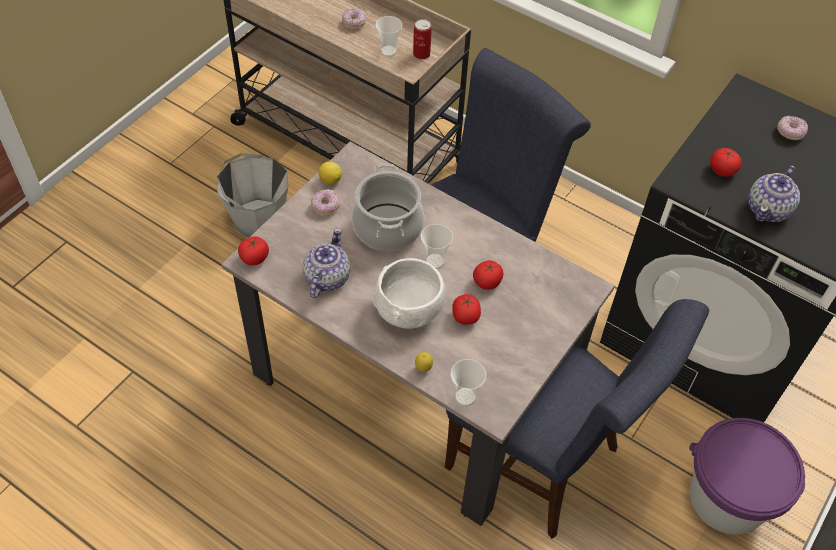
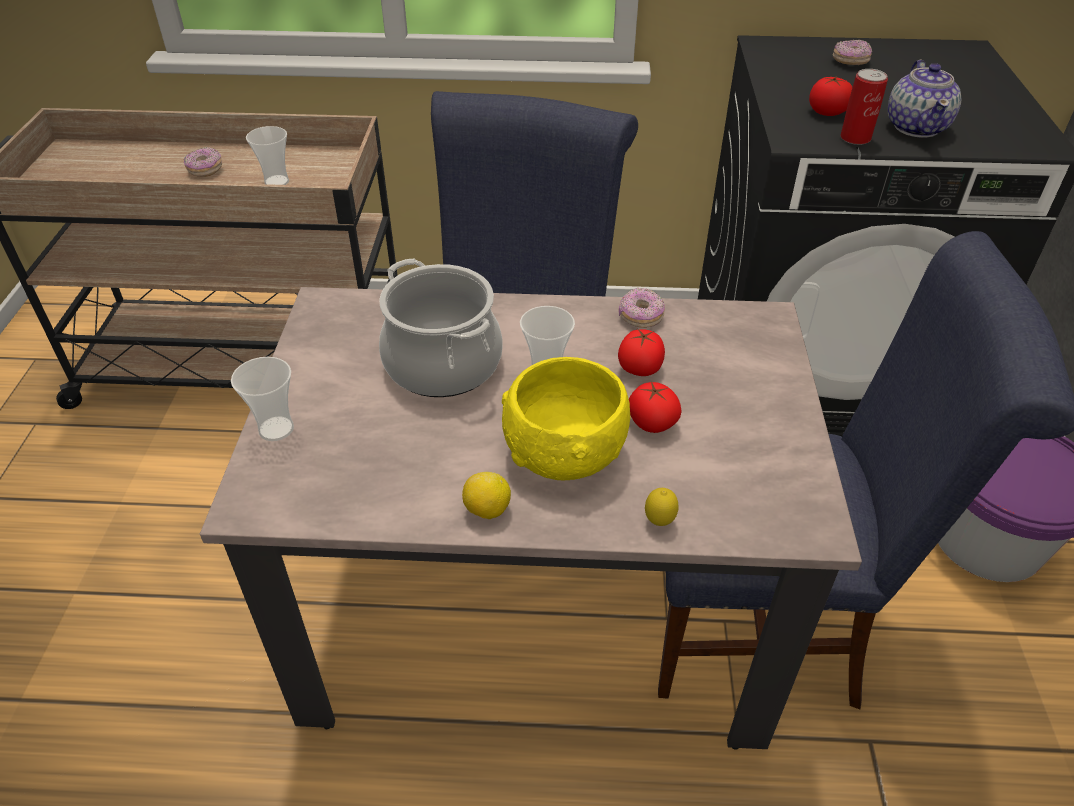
camera: 30 degrees left, 10 degrees down
grey bucket [217,153,288,237] -> none
tomato [238,236,269,266] -> none
teapot [303,228,350,298] -> none
donut [311,189,340,216] -> donut moved to [618,288,665,328]
lemon [318,162,342,185] -> lemon moved to [462,472,511,519]
white bowl [373,258,446,329] -> yellow bowl [502,357,630,480]
can [413,19,432,59] -> can moved to [840,69,888,145]
cup [451,359,486,406] -> cup moved to [231,357,294,441]

